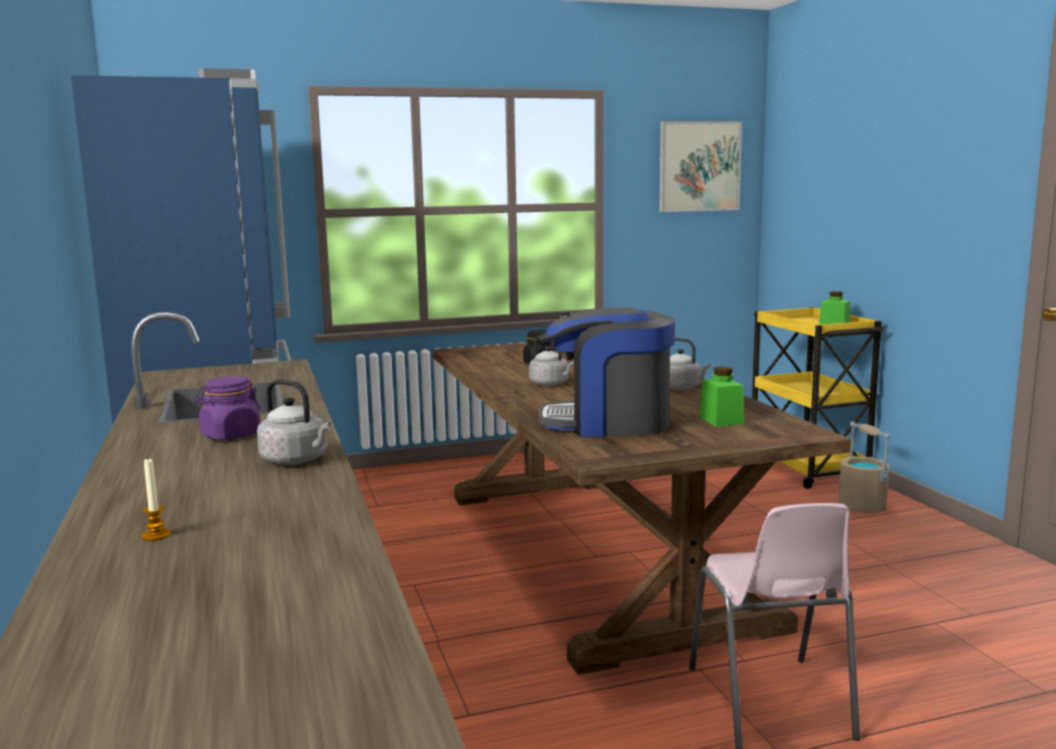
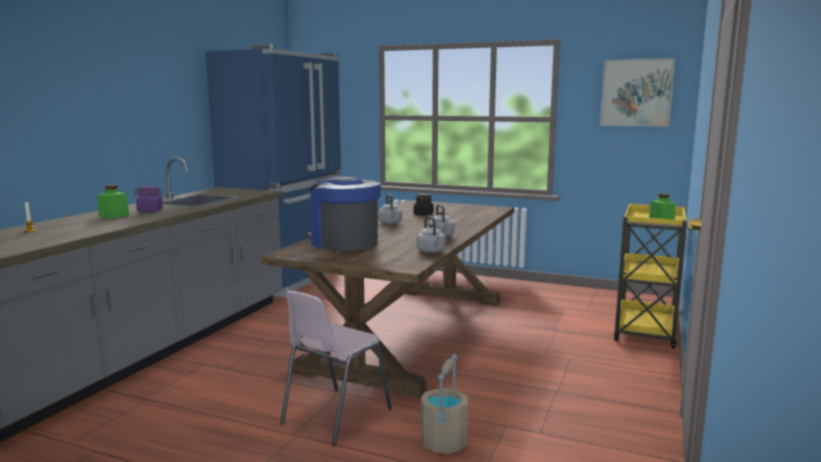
camera: 40 degrees right, 0 degrees up
grey kettle [257,379,331,465] -> grey kettle moved to [417,215,446,253]
green jar [700,367,744,427] -> green jar moved to [98,185,129,219]
beige bucket [839,421,890,513] -> beige bucket moved to [421,354,468,454]

